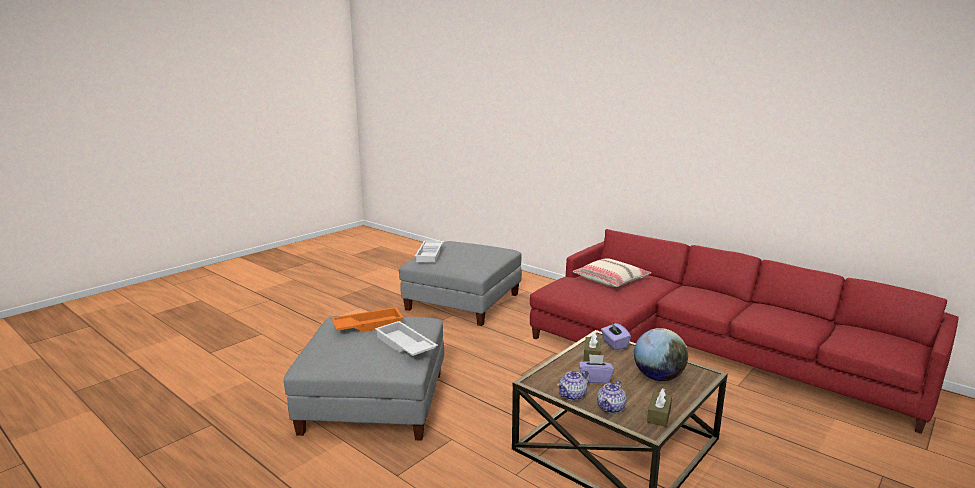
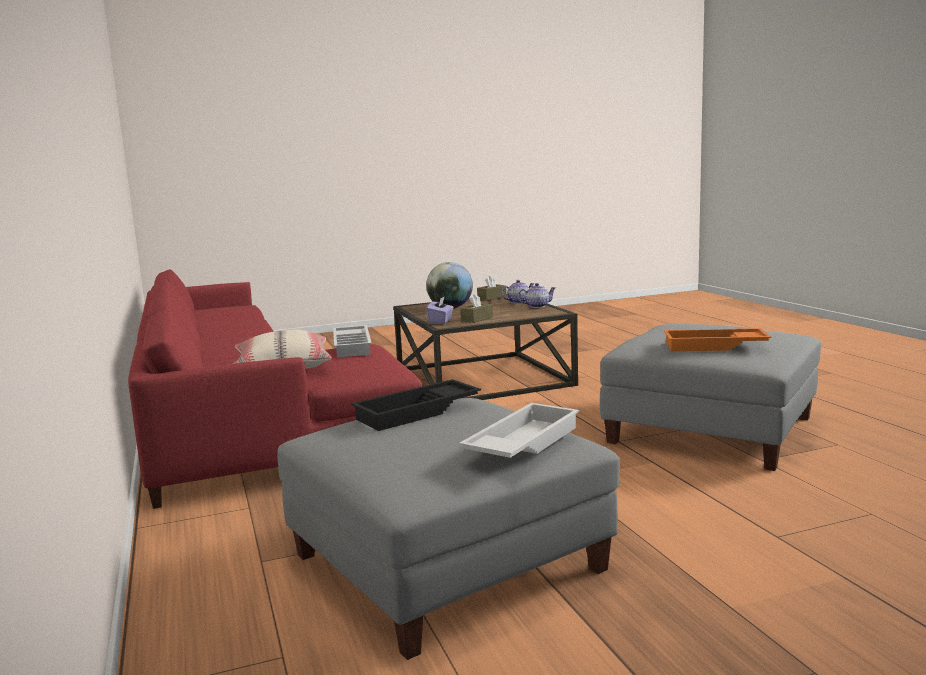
camera: 150 degrees left, 5 degrees down
white tray [375,321,438,356] -> white tray moved to [333,325,372,357]
purple tissue box [579,354,614,384] -> none
none -> black tray [351,379,481,431]

